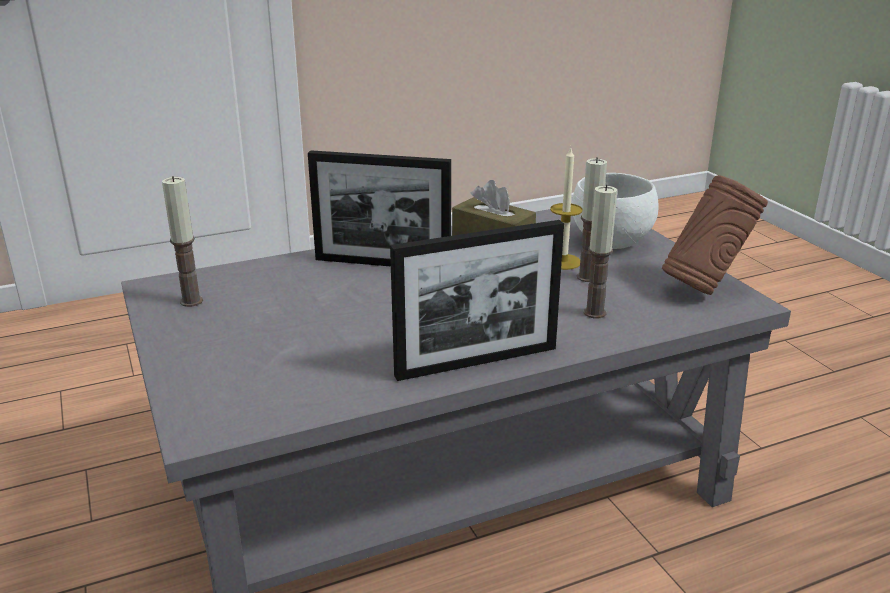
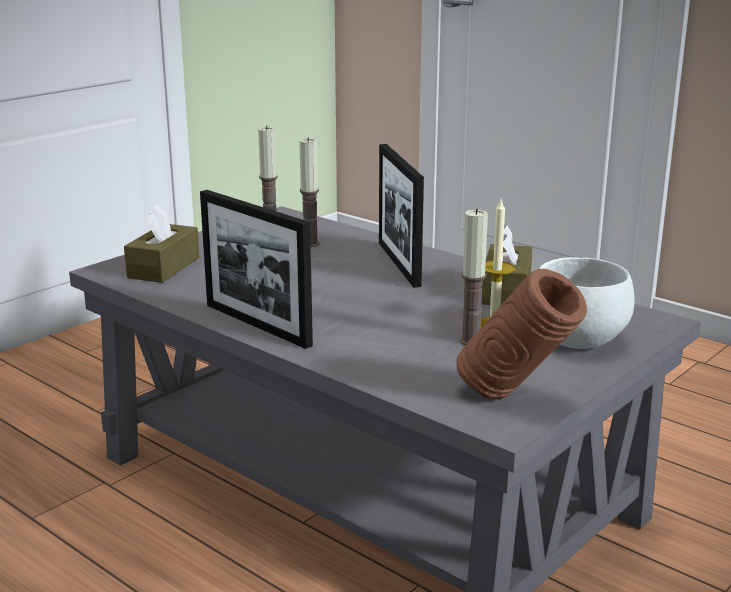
camera: 65 degrees right, 5 degrees down
candle [583,185,617,318] -> candle moved to [299,137,320,247]
none -> brown tissue box [124,205,200,283]

